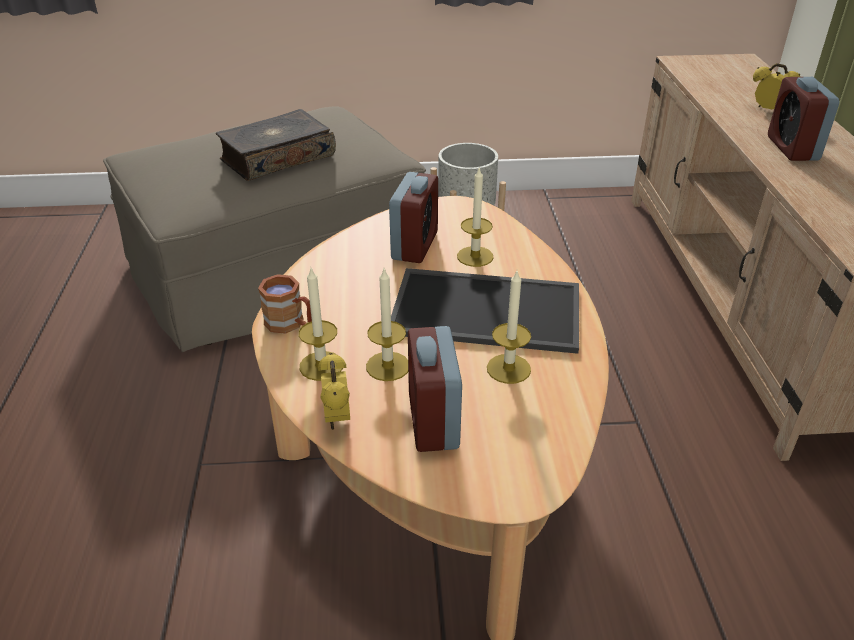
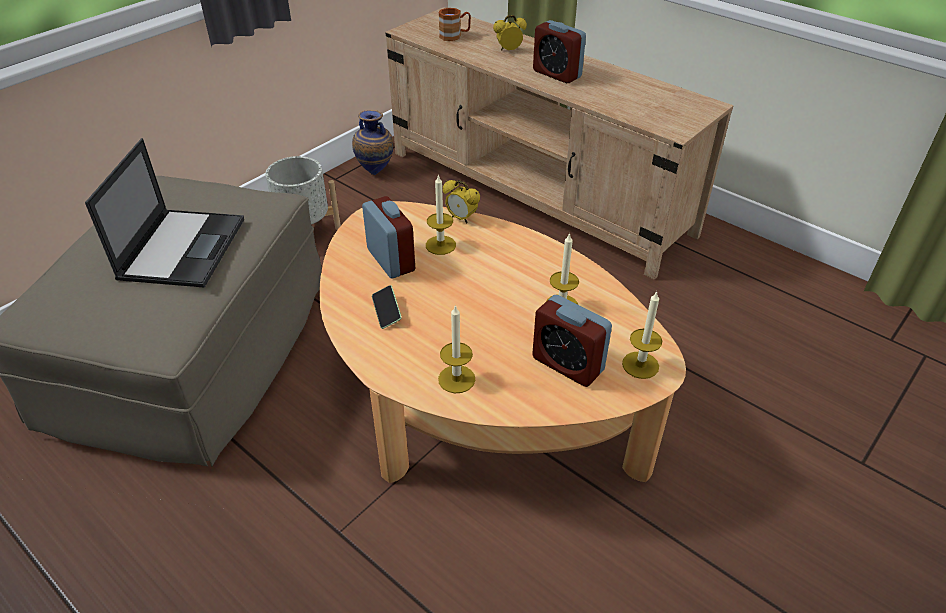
camera: 45 degrees left, 5 degrees up
book [216,109,336,181] -> laptop [85,138,244,288]
brown mug [258,274,312,334] -> brown mug moved to [439,8,471,41]
alarm clock [318,353,350,430] -> alarm clock moved to [443,180,480,223]
candle [366,269,408,381] -> candle moved to [622,291,662,379]
tray [391,268,579,354] -> none
none -> vase [352,110,393,175]
none -> phone [372,285,402,329]

